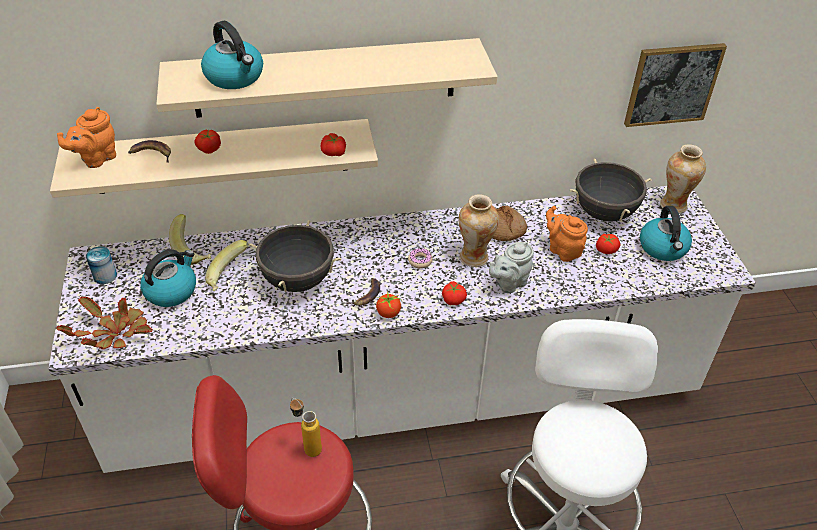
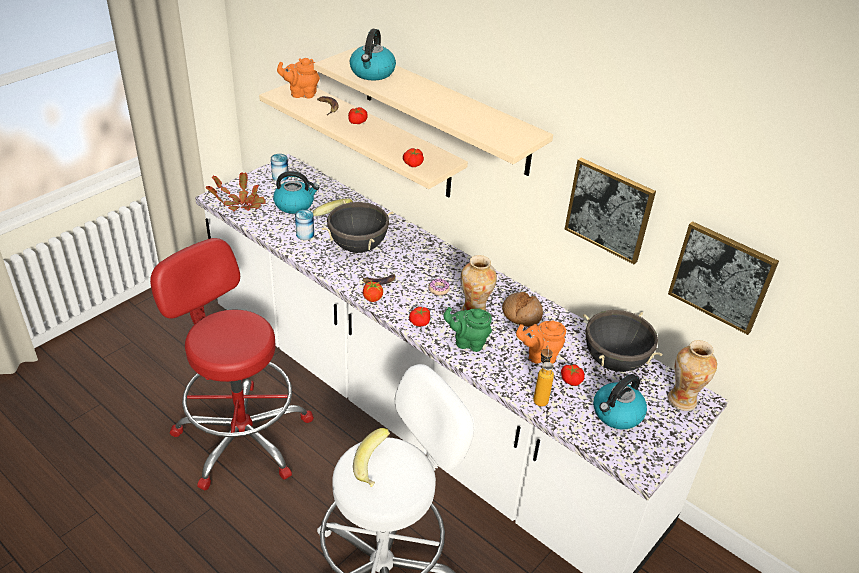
camera: 50 degrees right, 5 degrees down
banana [169,214,211,265] -> banana moved to [353,428,390,487]
bottle [290,398,322,457] -> bottle moved to [533,345,554,407]
grey teapot [489,242,534,293] -> green teapot [443,307,492,352]
orange teapot [546,206,588,262] -> orange teapot turned 105 degrees counterclockwise [516,321,566,364]
none -> can [295,210,314,240]
none -> picture [565,158,656,264]

